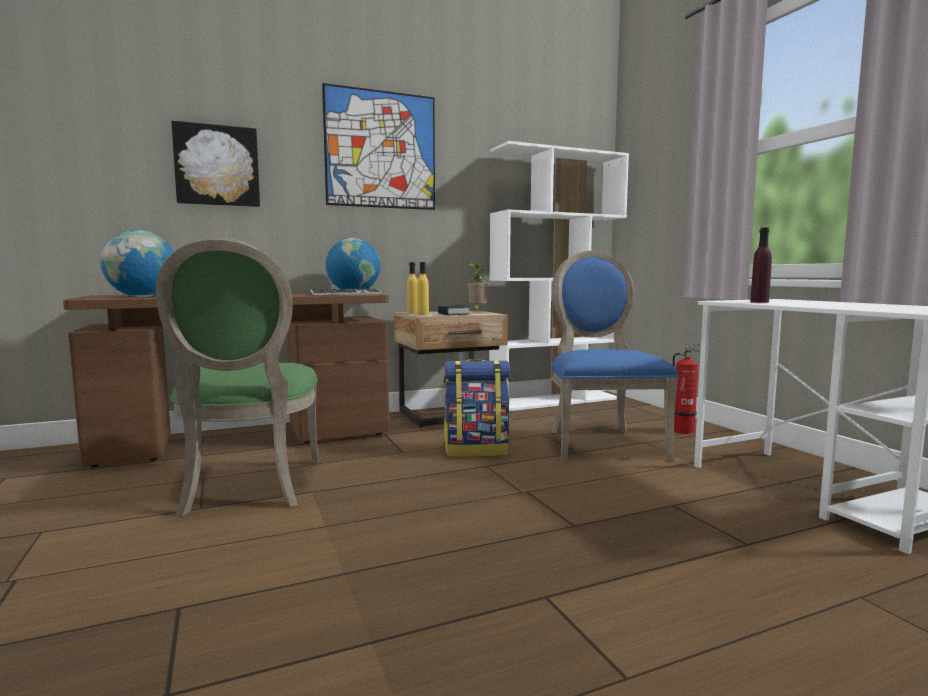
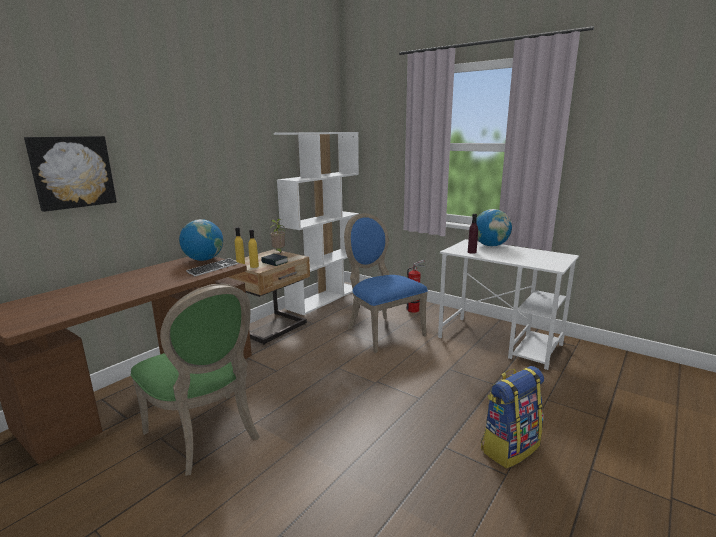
camera: 30 degrees left, 10 degrees up
globe [100,230,174,297] -> globe moved to [476,209,512,246]
picture [322,83,435,210] -> none
backpack [443,359,510,457] -> backpack moved to [481,366,544,469]

